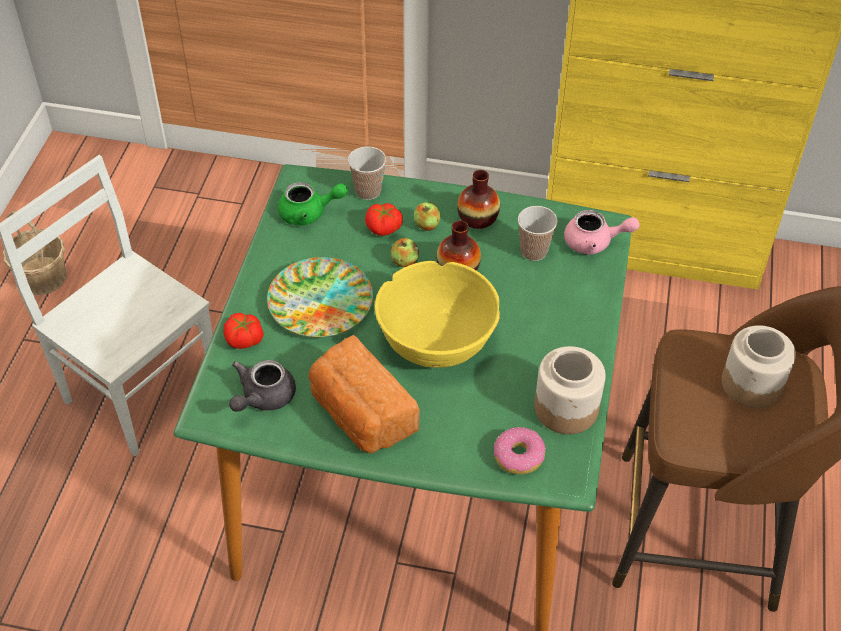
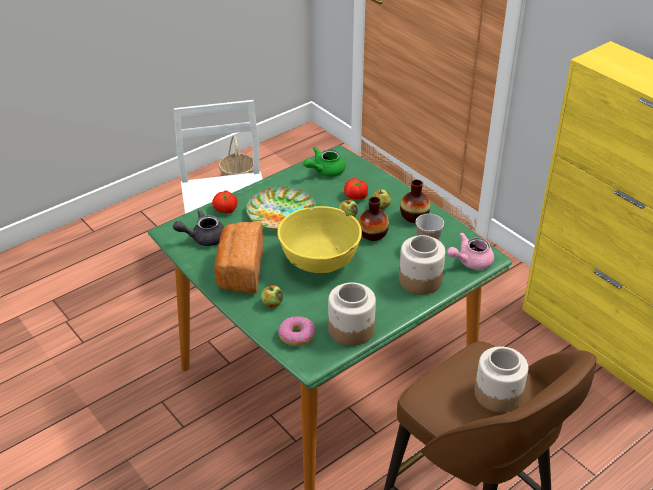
camera: 40 degrees right, 10 degrees down
green teapot [278,182,348,226] -> green teapot turned 105 degrees clockwise [304,147,345,177]
cup [348,146,386,200] -> none
pink teapot [564,210,640,255] -> pink teapot turned 105 degrees clockwise [447,232,494,270]
none -> apple [261,285,283,308]
none -> jar [399,235,445,295]

